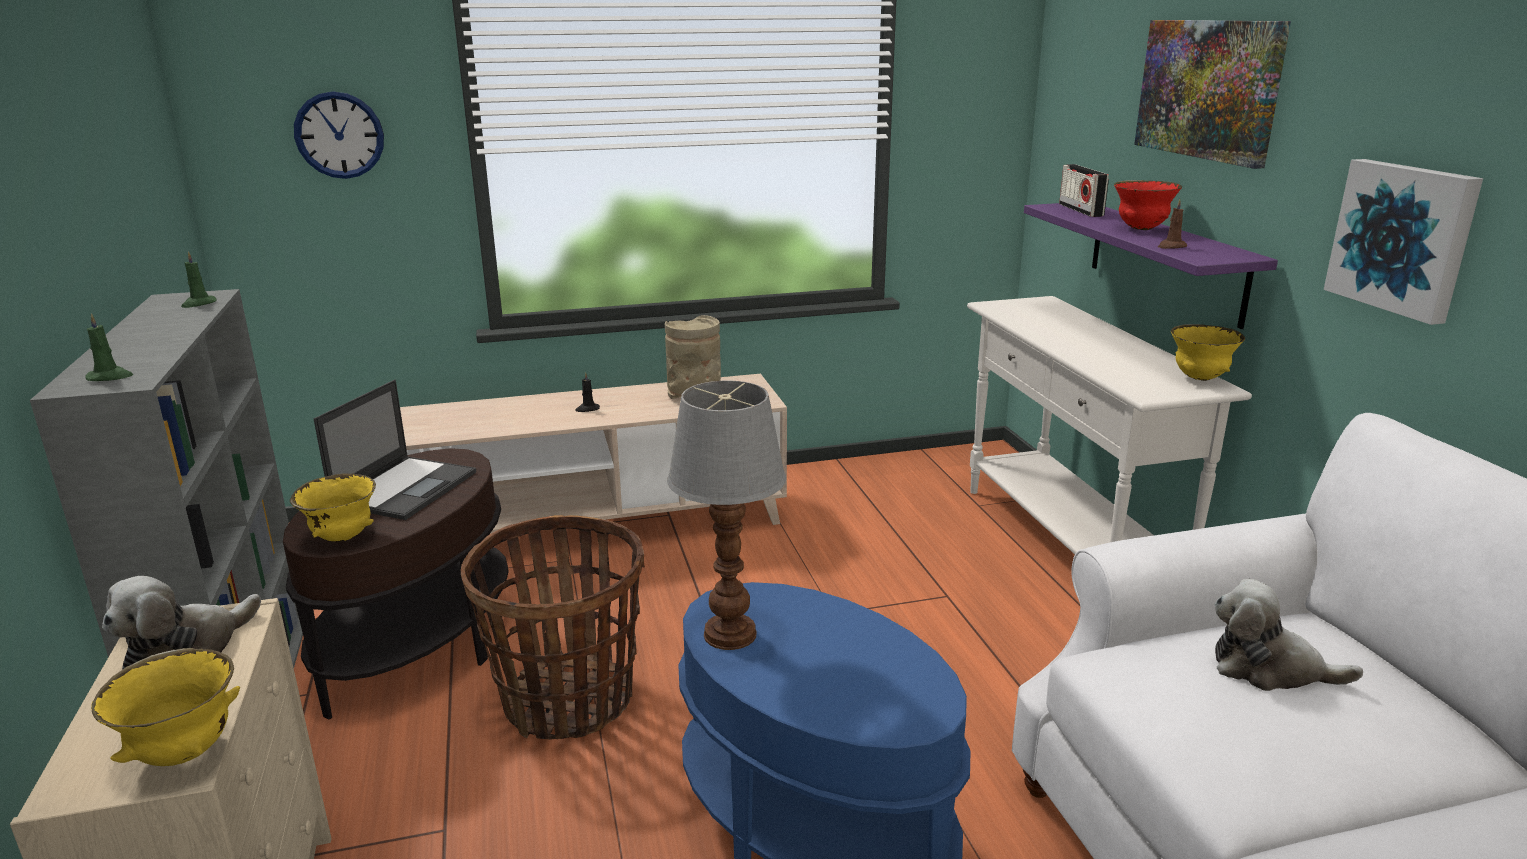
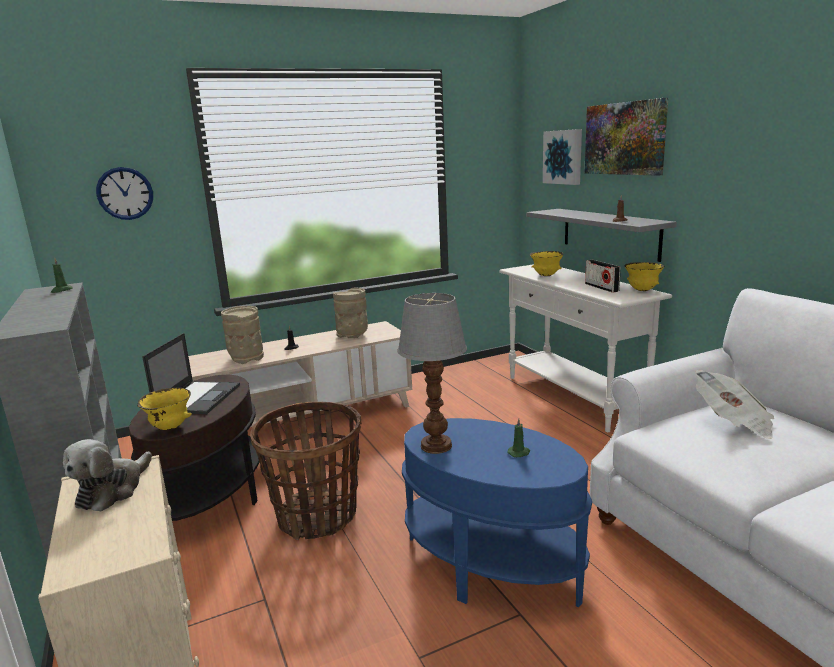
camera: 10 degrees left, 5 degrees down
green candle [85,313,133,381] -> green candle moved to [508,418,530,457]
yellow bowl [91,648,240,766] -> yellow bowl moved to [530,251,564,276]
purple shelf [1024,203,1278,329] -> grey shelf [526,209,677,262]
radio [1059,164,1109,217] -> radio moved to [585,260,621,292]
red bowl [1114,180,1182,230] -> none
plush toy [1214,579,1363,691] -> newspaper [695,370,774,439]
picture [1324,159,1483,325] -> picture moved to [543,129,582,185]
none -> beige vase [221,306,264,364]

